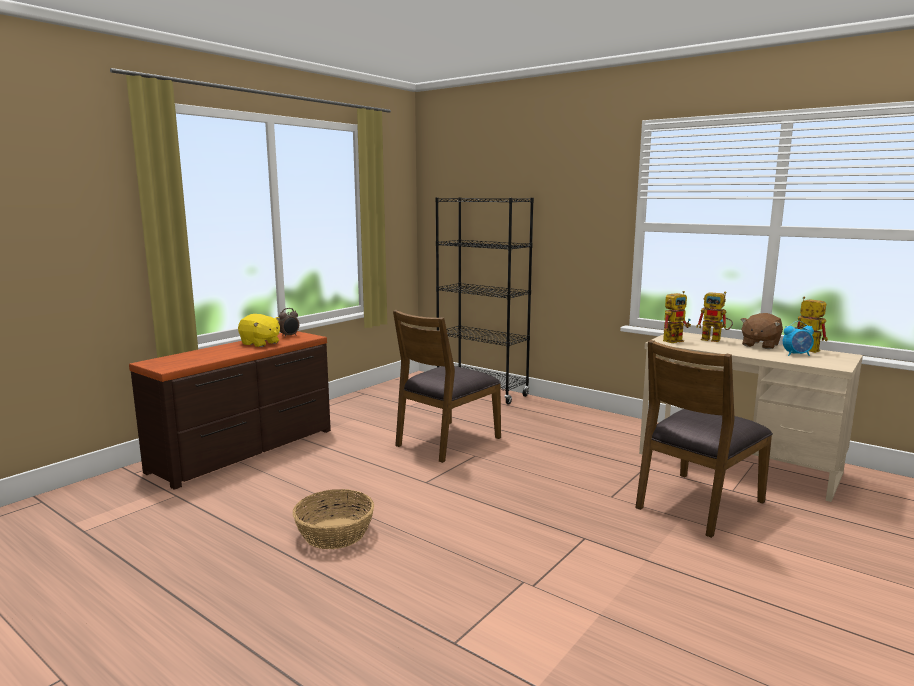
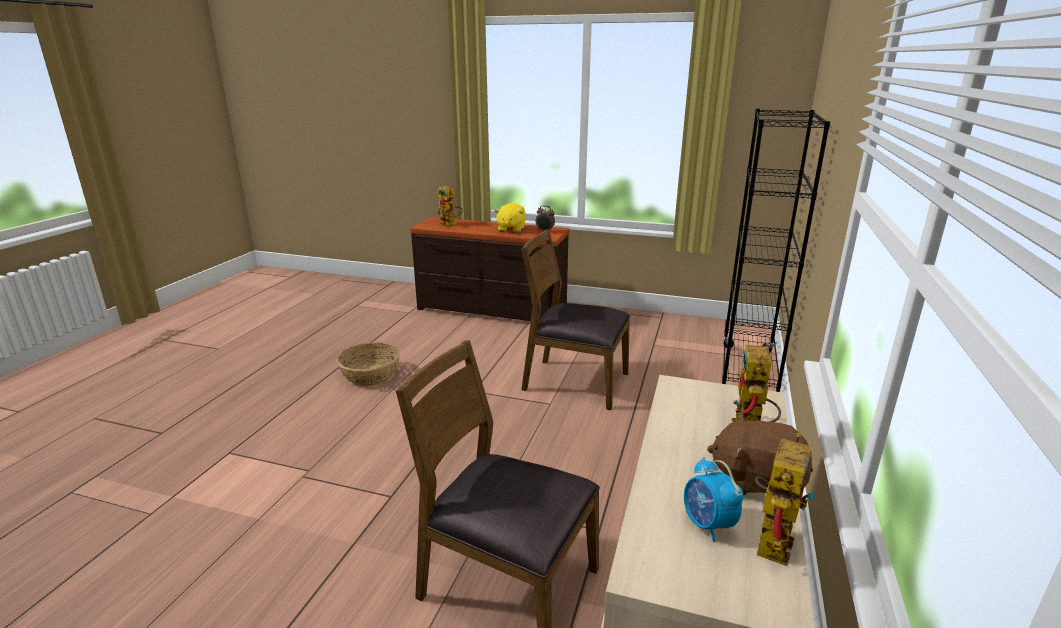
camera: 70 degrees right, 10 degrees up
toy robot [663,291,691,343] -> toy robot moved to [437,186,463,227]

